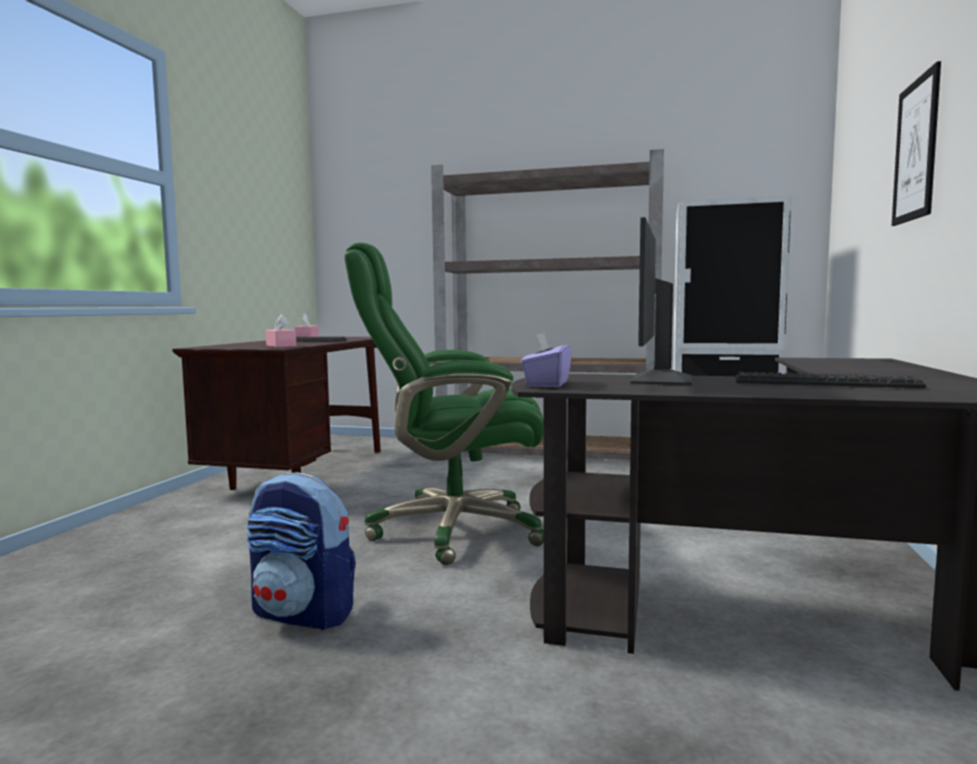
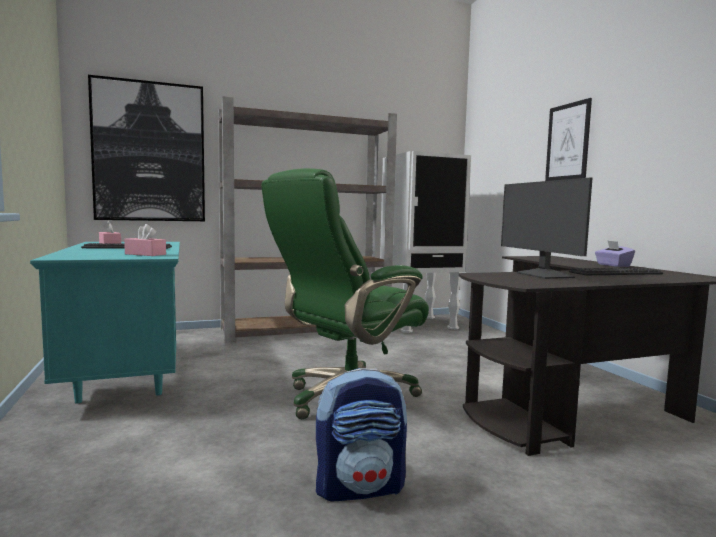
camera: 35 degrees left, 0 degrees up
brown desk [172,337,381,490] -> turquoise desk [30,242,180,404]
purple tissue box [521,333,572,387] -> purple tissue box moved to [595,240,635,267]
none -> picture [88,75,205,221]

